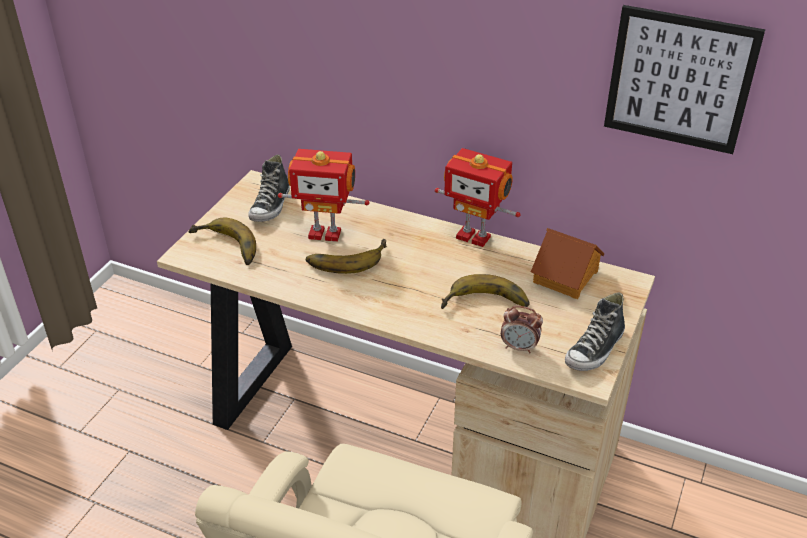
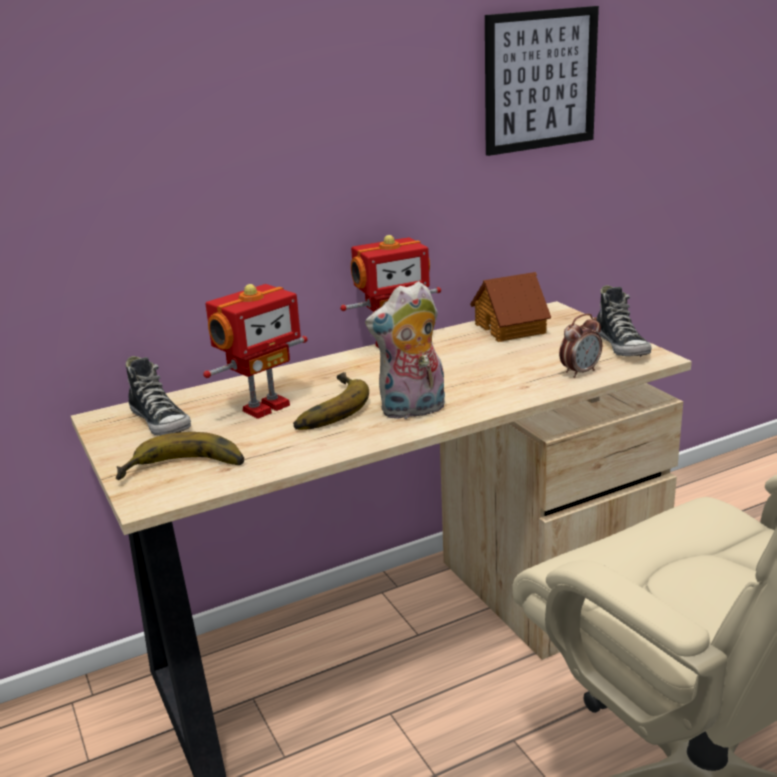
camera: 50 degrees left, 15 degrees down
banana [441,274,530,309] -> none
none -> plush toy [365,281,445,420]

